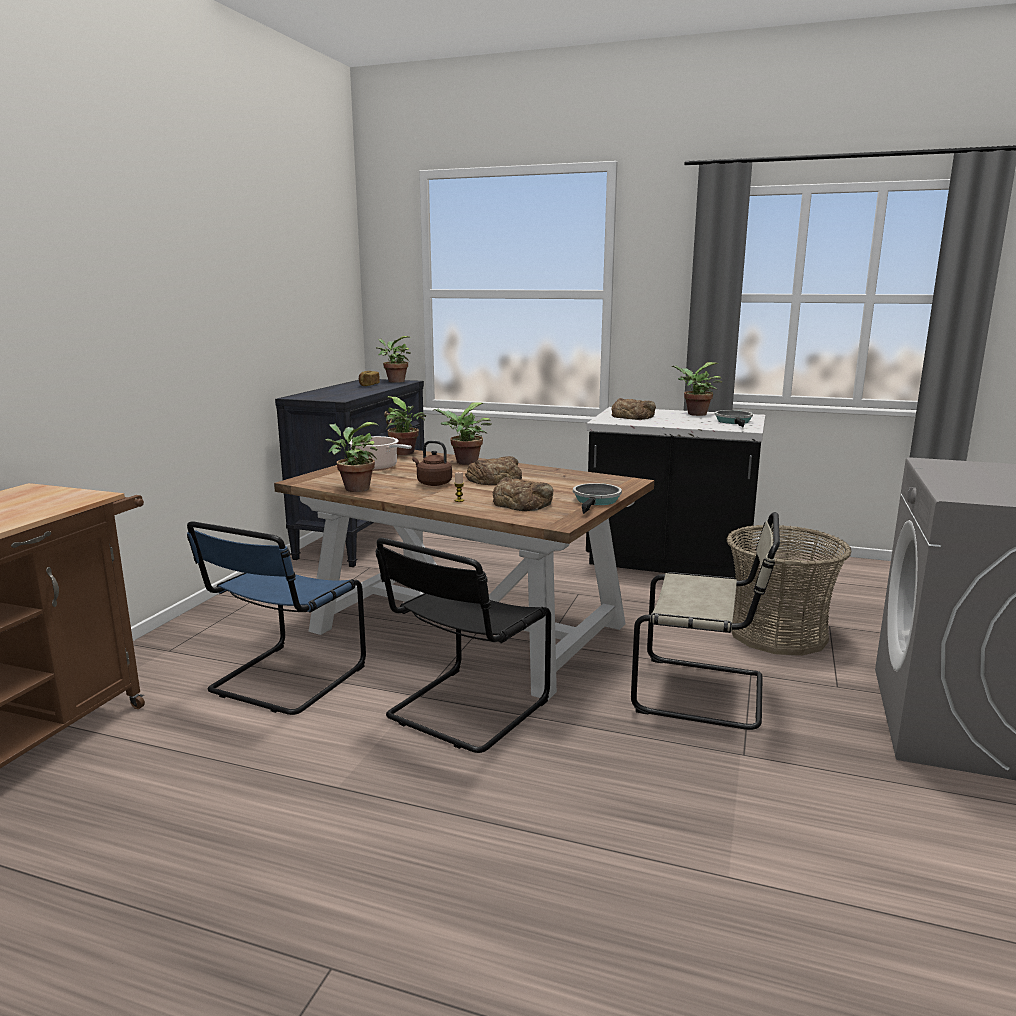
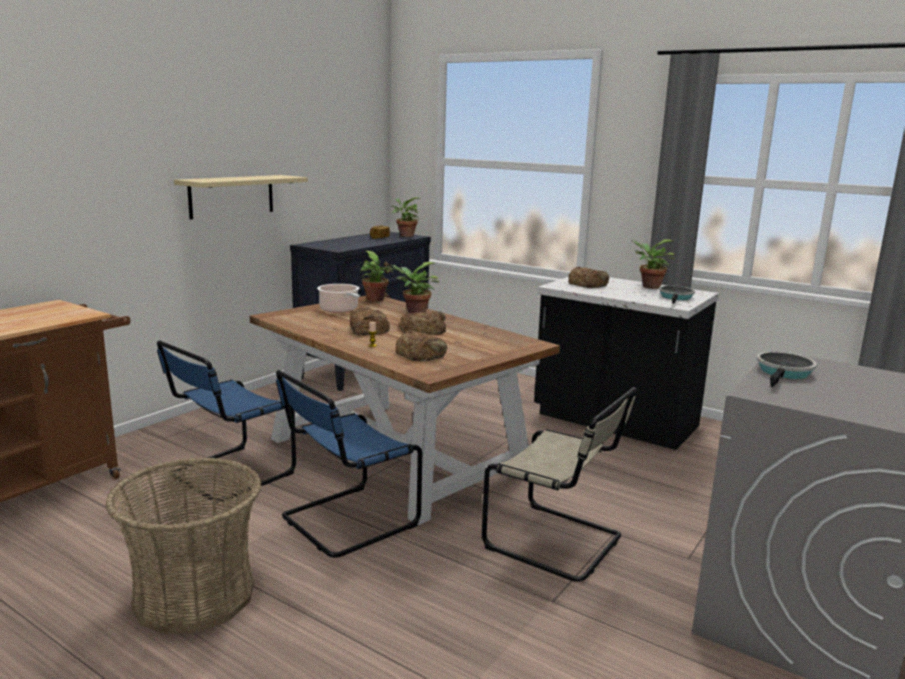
camera: 15 degrees right, 0 degrees up
potted plant [325,422,378,492] -> none
black chair [376,538,551,753] -> blue chair [276,370,422,558]
brown kettle [412,441,452,486] -> bread [350,308,390,335]
frying pan [573,483,622,514] -> frying pan moved to [757,352,817,387]
basket [727,524,852,656] -> basket moved to [105,457,262,634]
none -> beige shelf [174,175,308,220]

